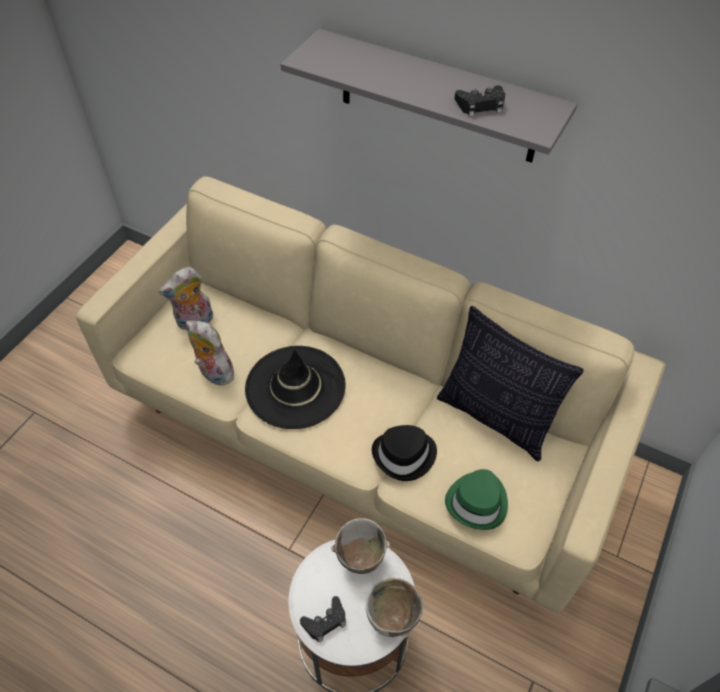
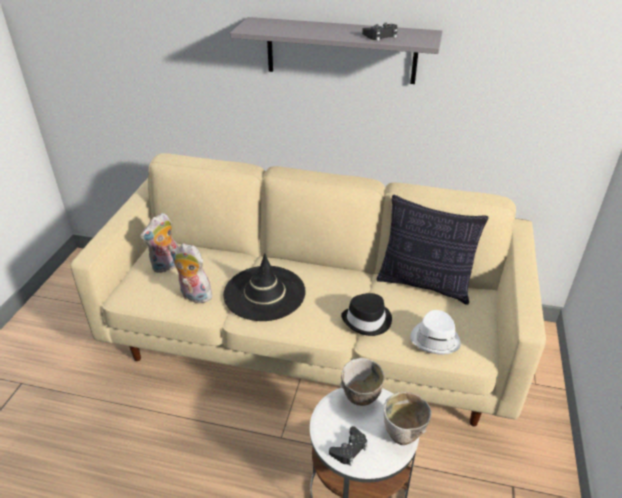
camera: 15 degrees left, 15 degrees down
green hat [445,469,508,530] -> white hat [410,310,461,355]

